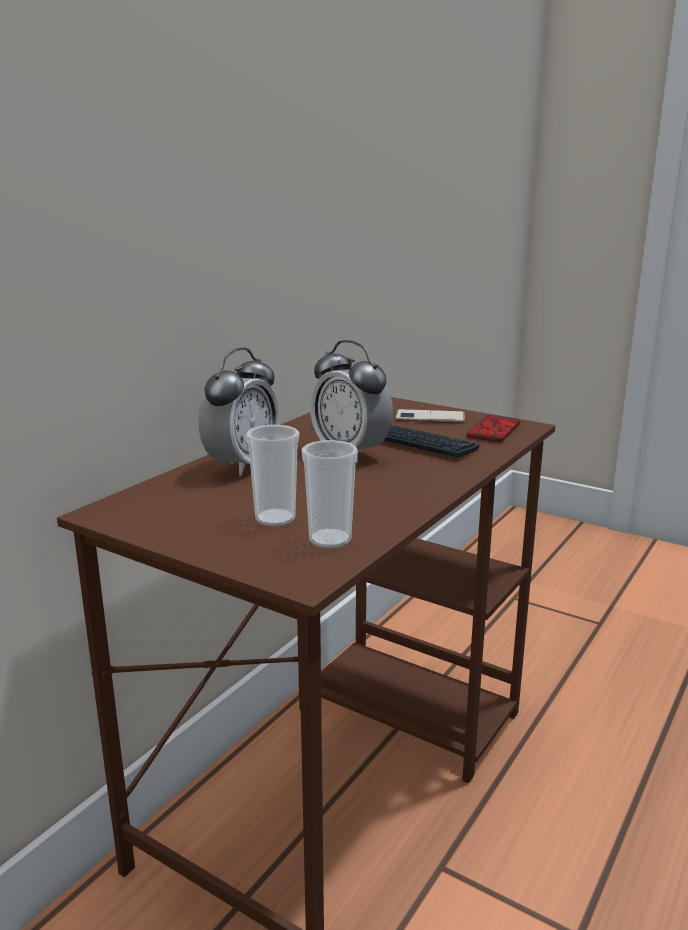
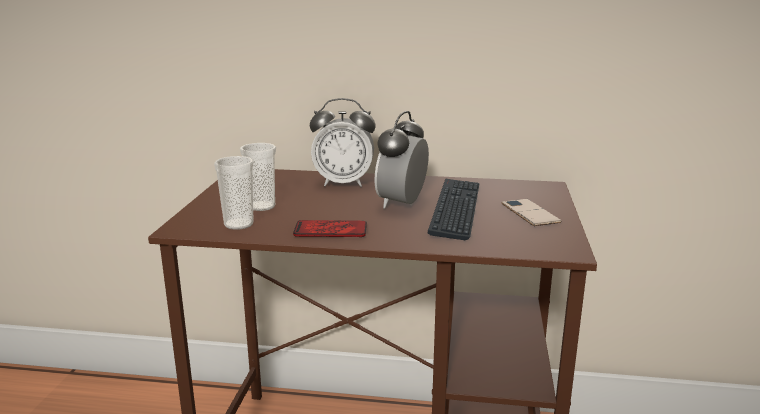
camera: 65 degrees right, 0 degrees up
phone [467,415,520,442] -> phone moved to [293,220,367,237]

